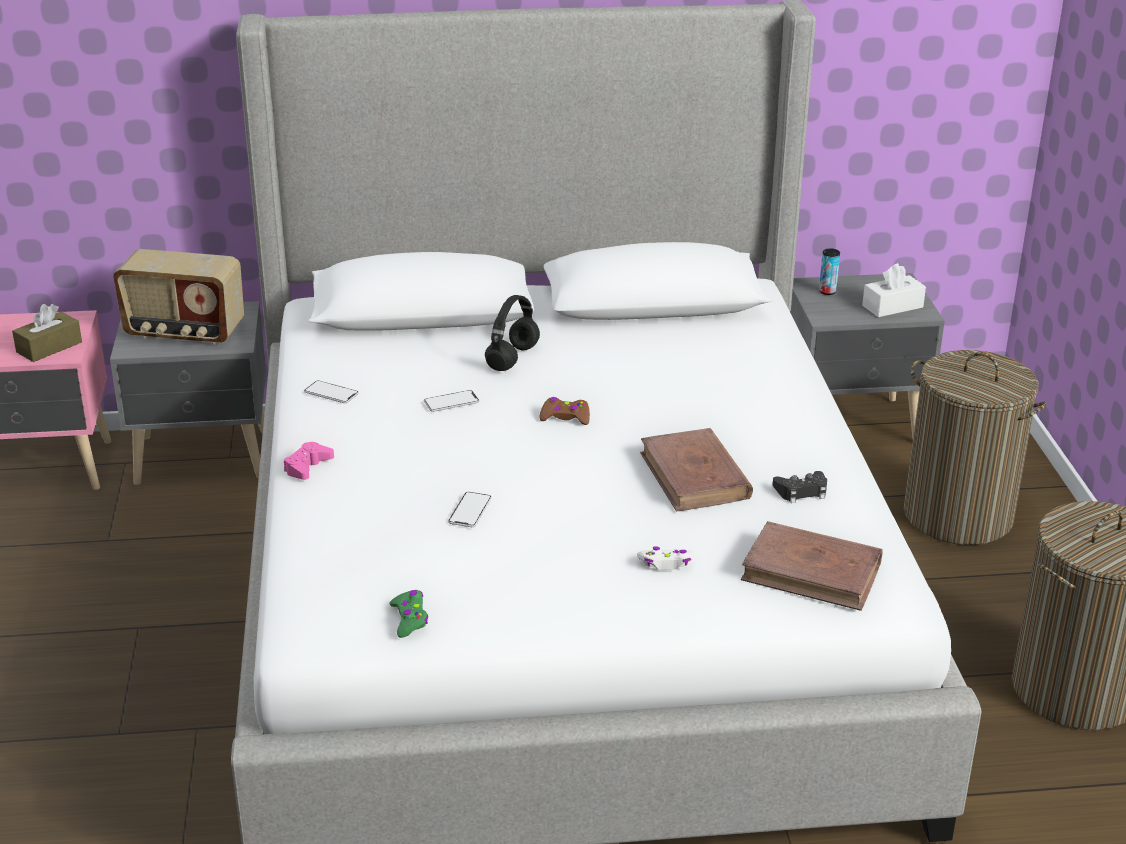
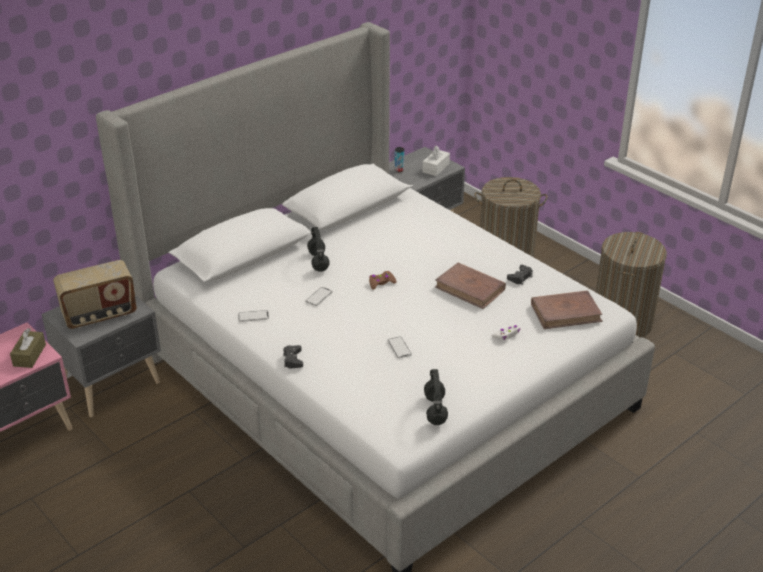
camera: 35 degrees left, 5 degrees up
pink game controller [284,442,334,480] -> black game controller [283,345,303,368]
green game controller [389,590,428,638] -> black headphones [424,369,448,425]

